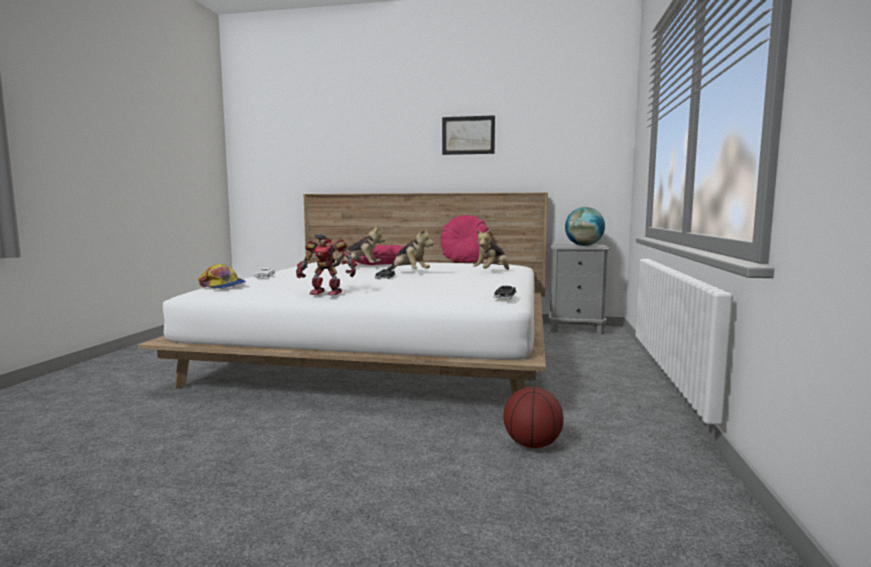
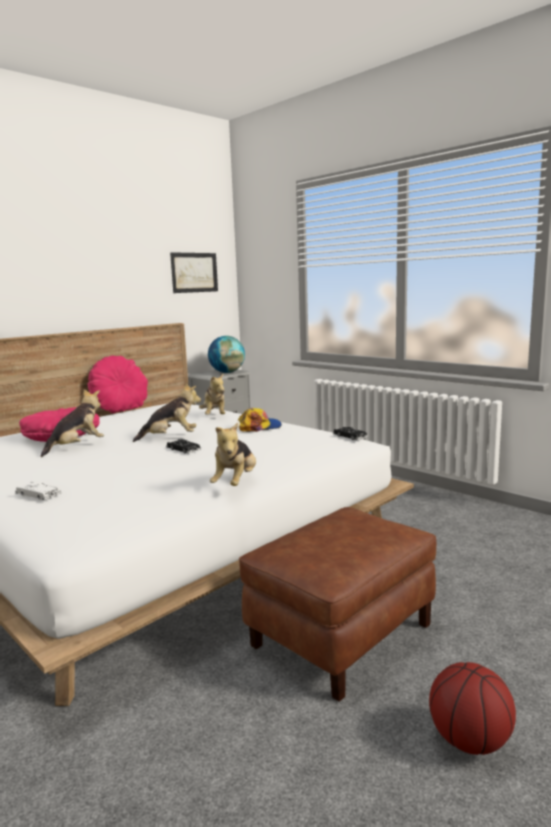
camera: 55 degrees left, 5 degrees up
cap [198,264,246,289] -> cap moved to [238,408,282,432]
toy robot [296,234,357,295] -> plush toy [210,422,256,486]
picture [442,115,495,155] -> picture moved to [170,252,218,293]
basketball [503,387,564,448] -> basketball moved to [429,662,516,755]
none -> brown ottoman [239,507,436,702]

